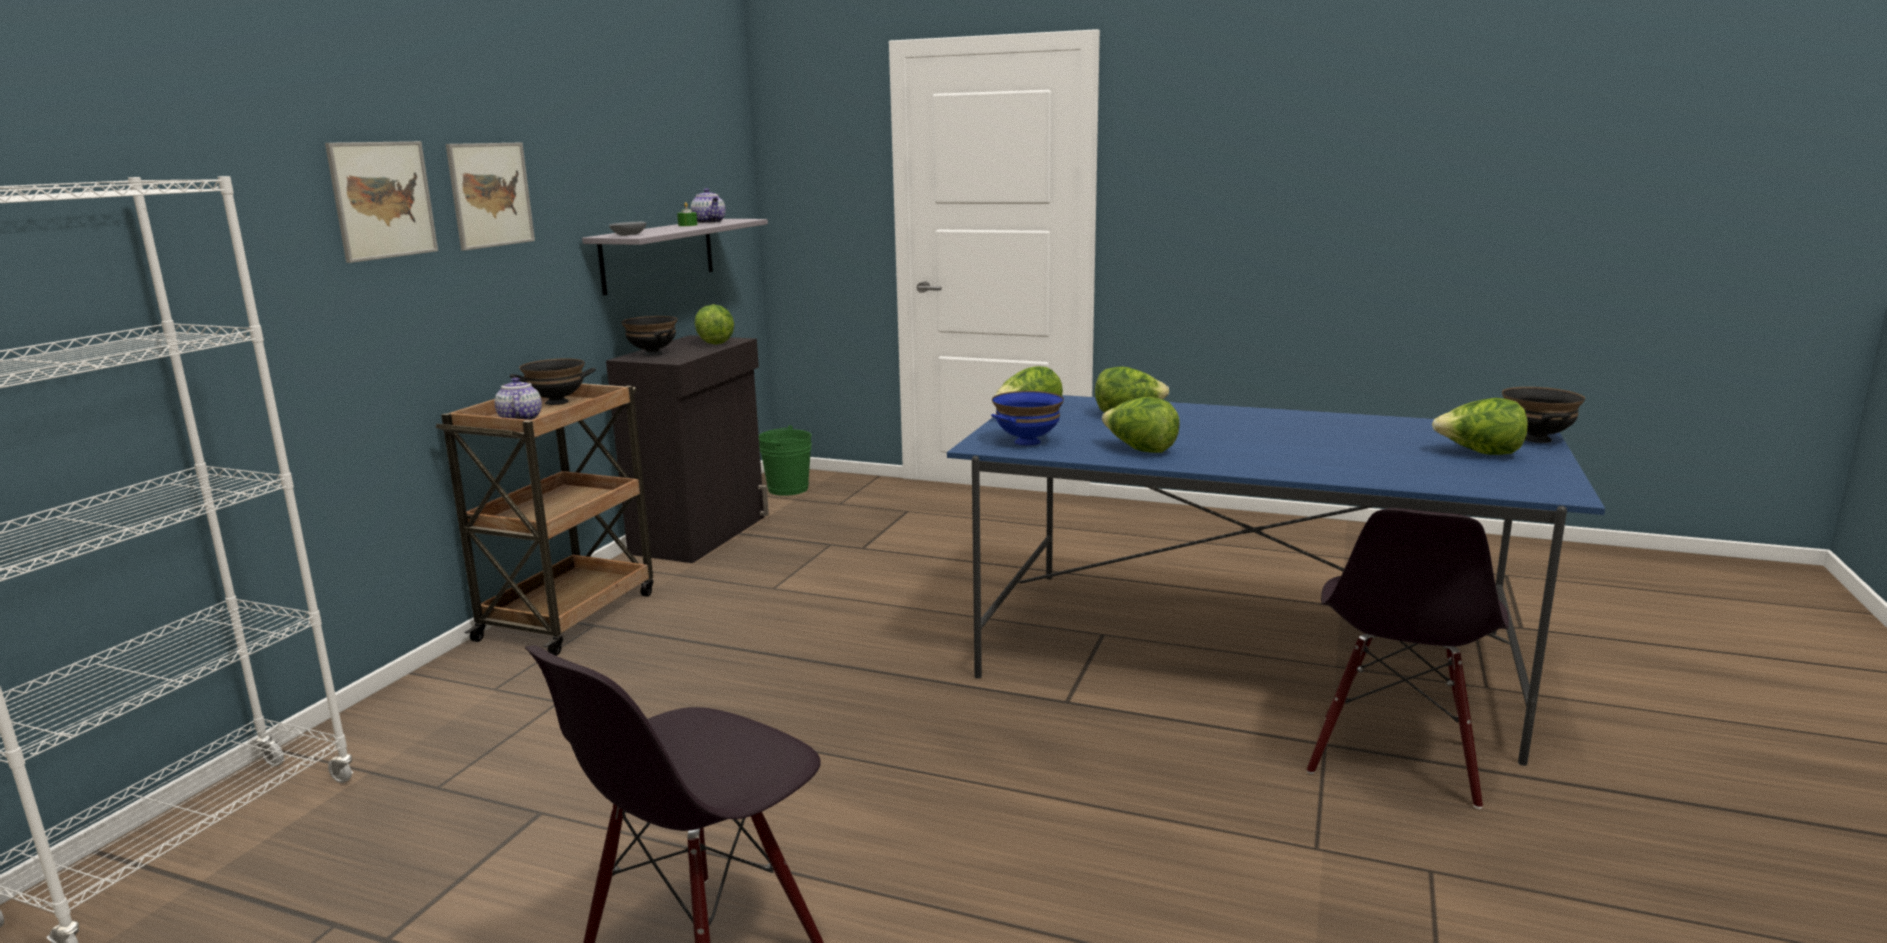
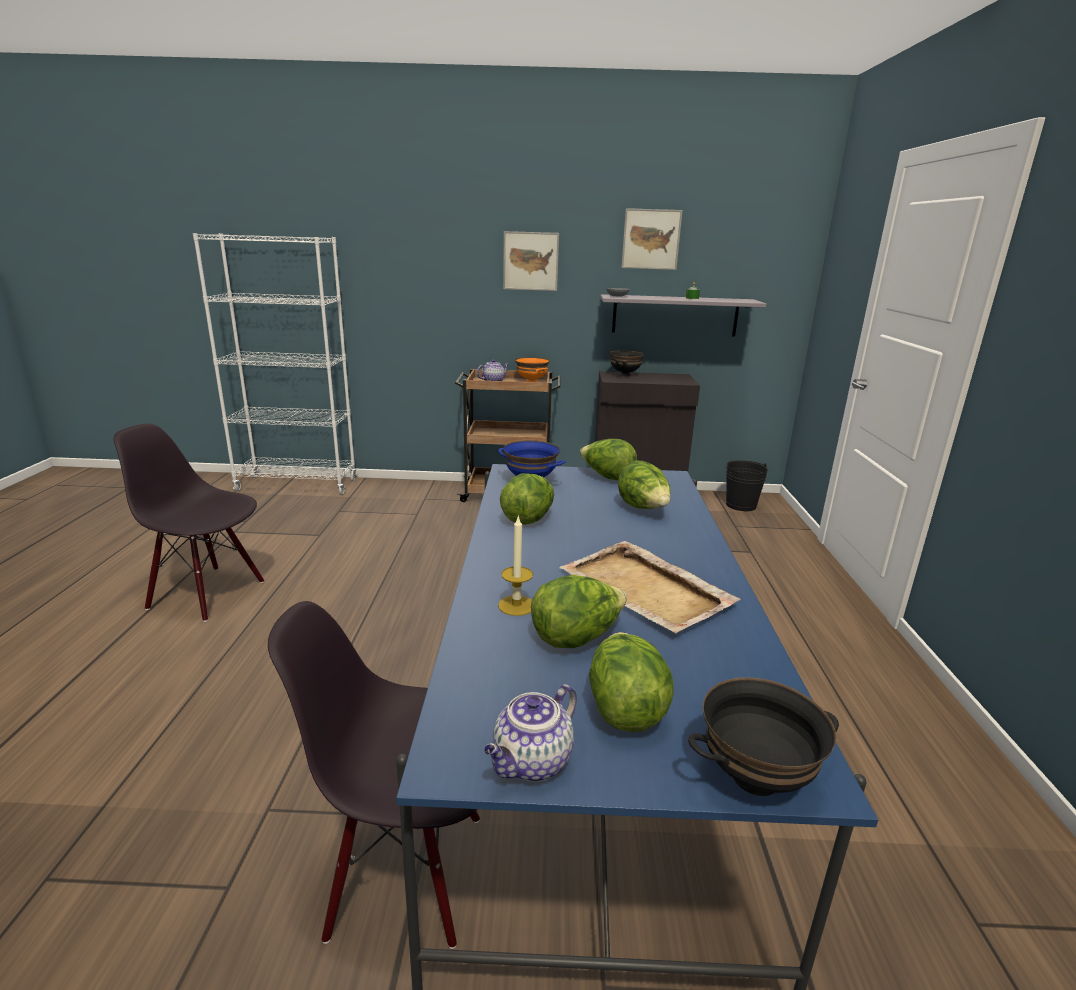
camera: 70 degrees right, 5 degrees up
picture [325,141,438,263] -> picture moved to [621,208,683,270]
black bowl [510,358,596,405] -> orange bowl [515,357,549,382]
teapot [691,188,726,223] -> teapot moved to [484,684,577,782]
lettuce [694,304,734,345] -> lettuce moved to [531,575,627,648]
green bucket [759,425,812,496] -> black bucket [726,460,768,511]
none -> candle [498,515,533,616]
none -> beige tray [560,541,741,633]

